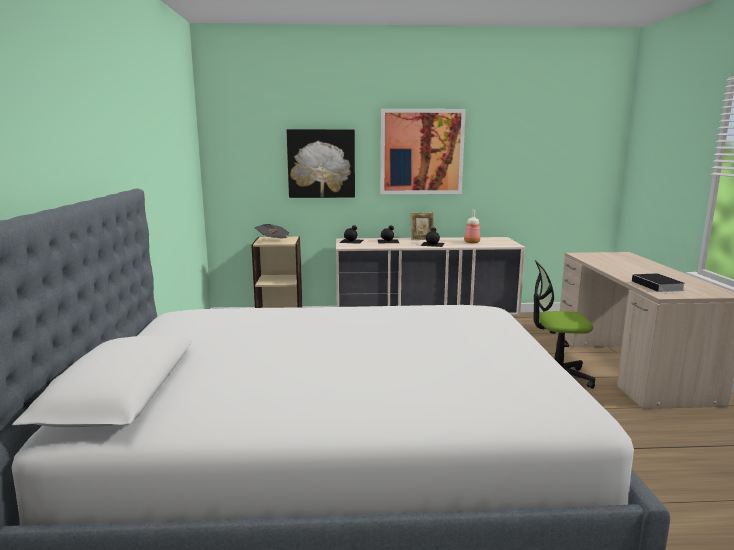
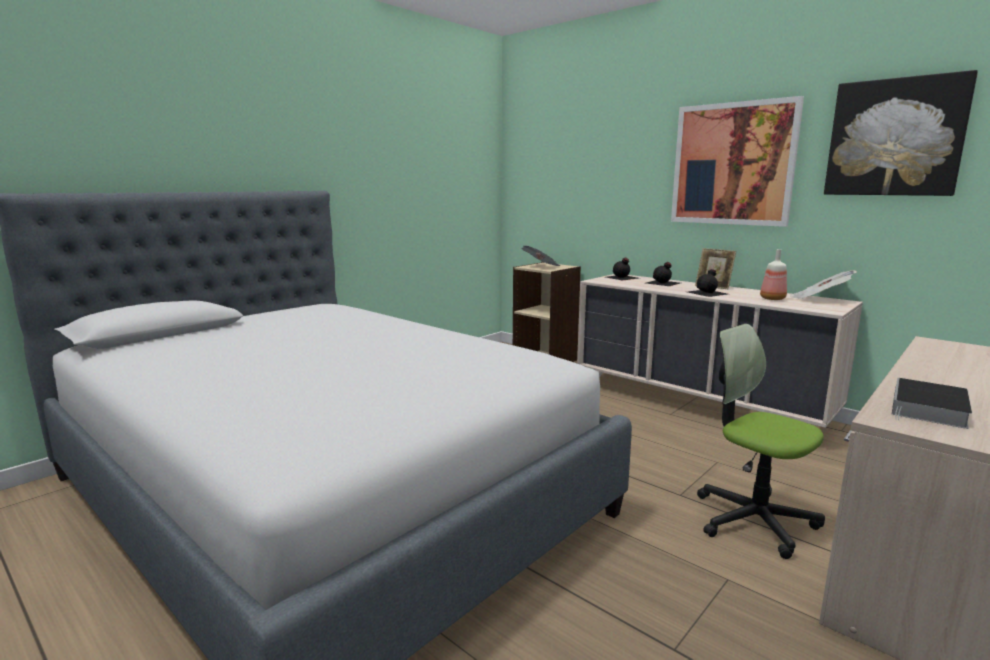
camera: 45 degrees right, 0 degrees up
picture [287,129,355,198] -> picture moved to [824,70,978,196]
none -> newspaper [790,270,857,299]

